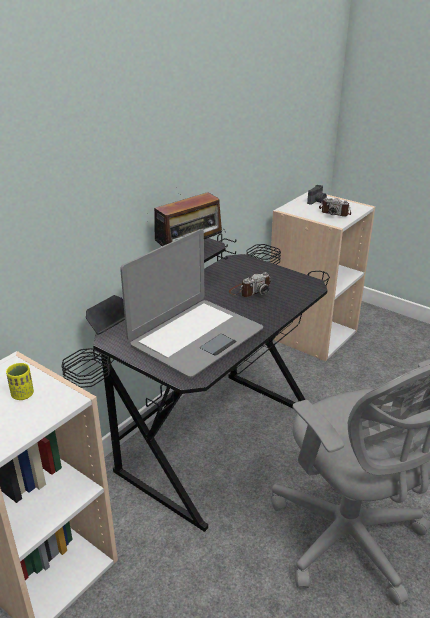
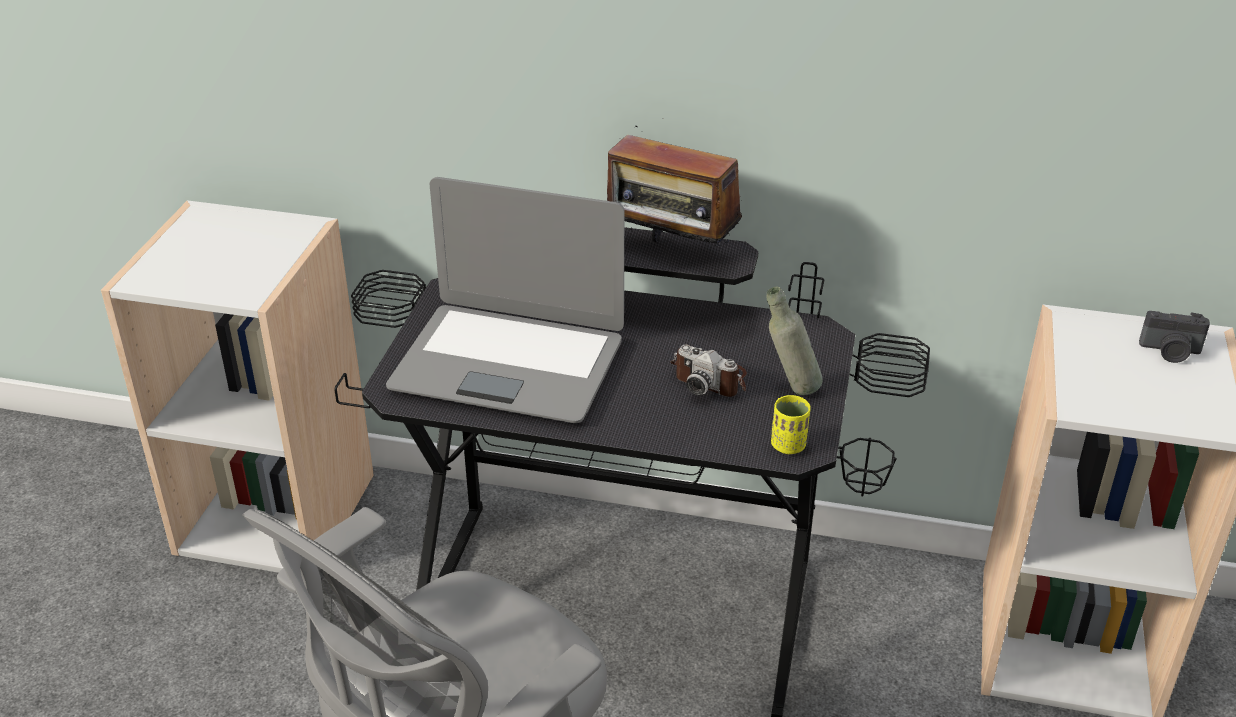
camera: 65 degrees right, 5 degrees up
yellow cup [6,363,34,400] -> yellow cup moved to [771,395,811,454]
camera [319,198,351,217] -> none
none -> grey bottle [767,286,823,395]

